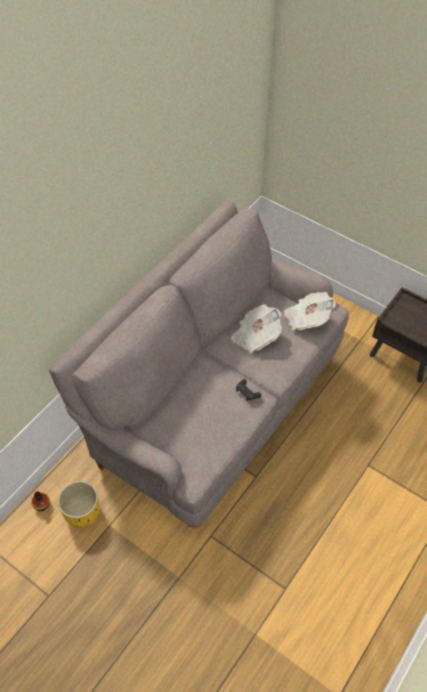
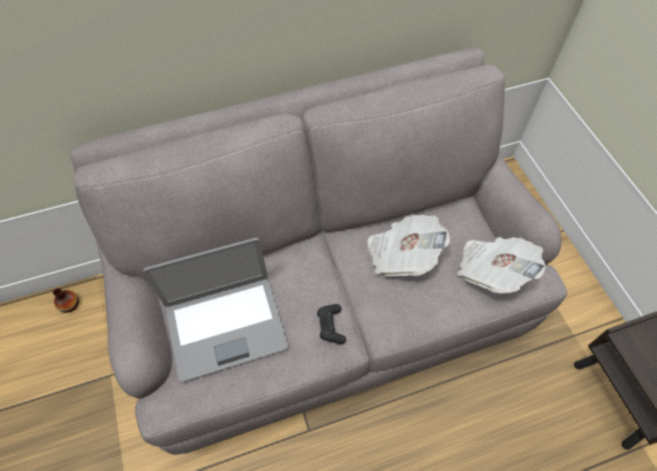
camera: 35 degrees right, 5 degrees up
yellow planter [58,481,100,528] -> none
none -> laptop [143,238,288,382]

